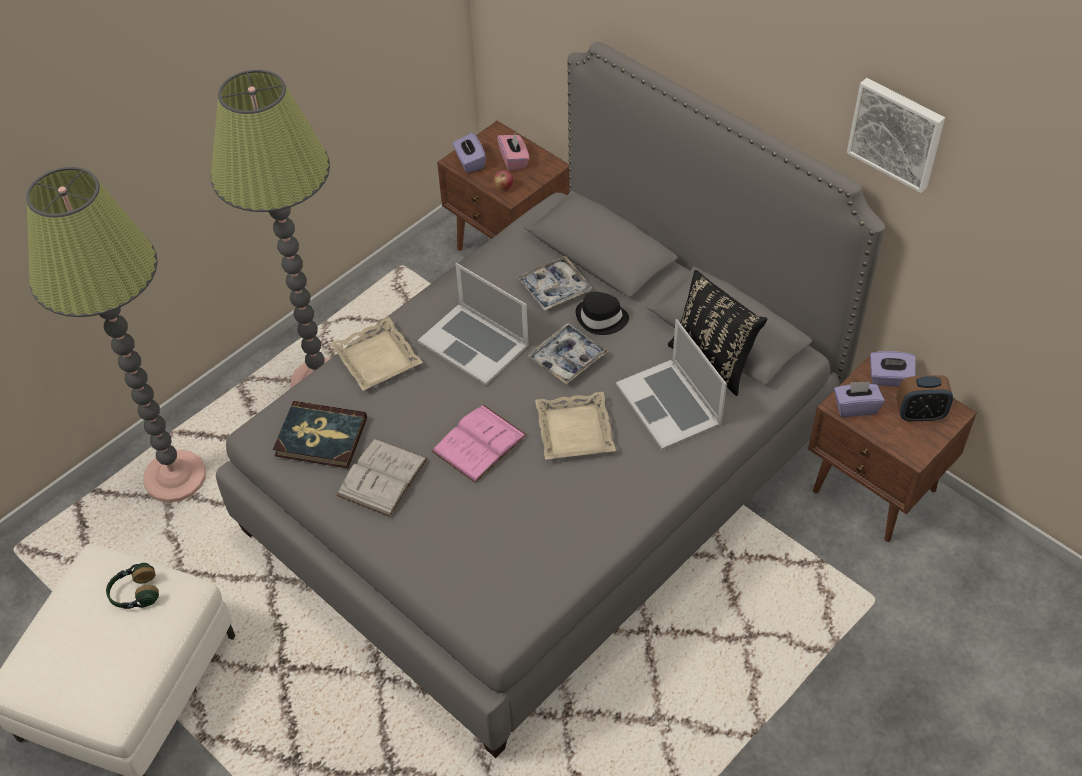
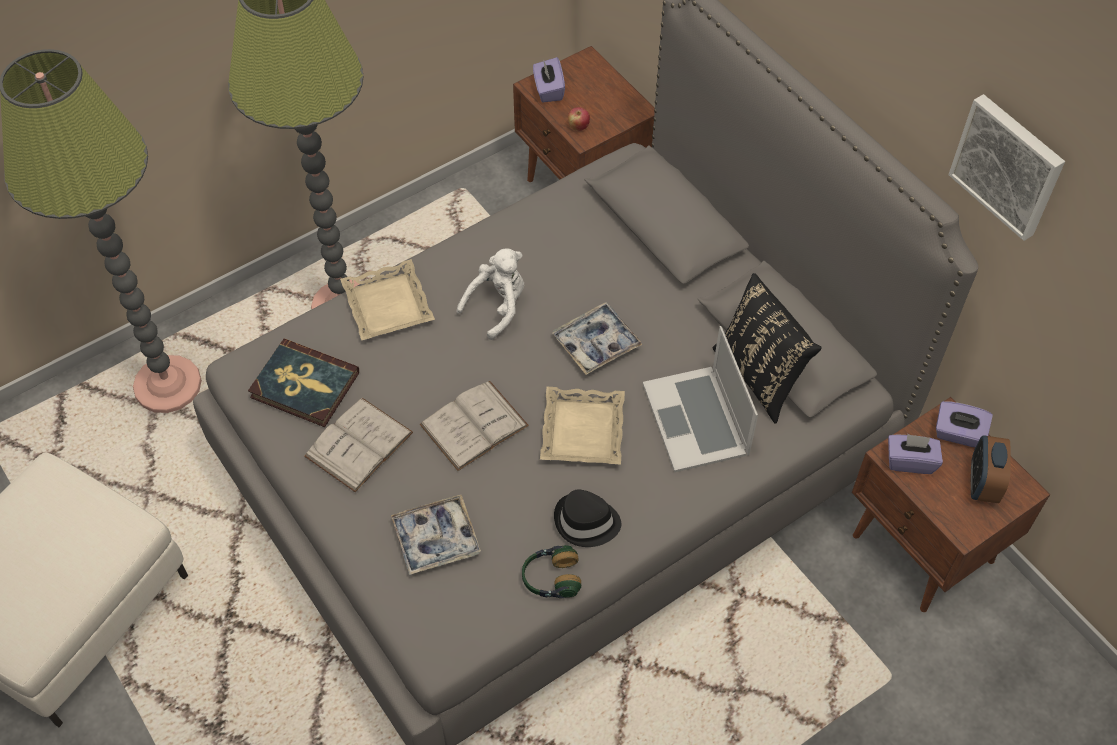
camera: 10 degrees right, 5 degrees up
headphones [106,563,159,609] -> headphones moved to [522,545,581,598]
laptop [418,263,529,385] -> white plush toy [456,249,524,340]
pink book [431,405,527,483] -> white book [420,381,529,471]
pink tissue box [497,134,530,171] -> none
tray [517,256,592,311] -> tray moved to [391,494,481,575]
black hat [576,292,629,335] -> black hat moved to [554,490,621,547]
alarm clock [896,375,953,422] -> alarm clock turned 90 degrees clockwise [971,435,1011,503]

